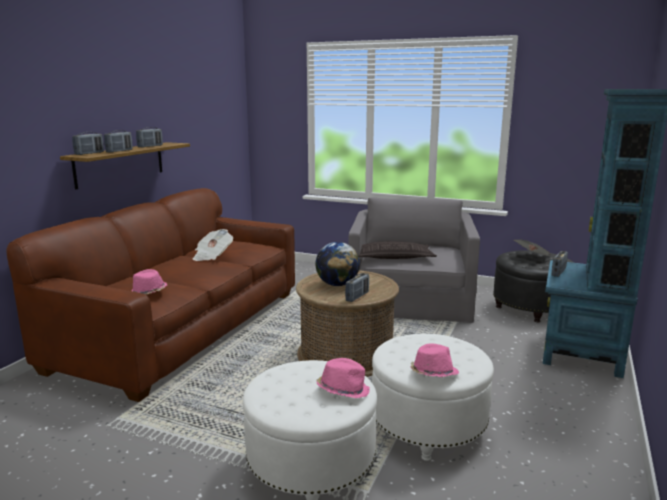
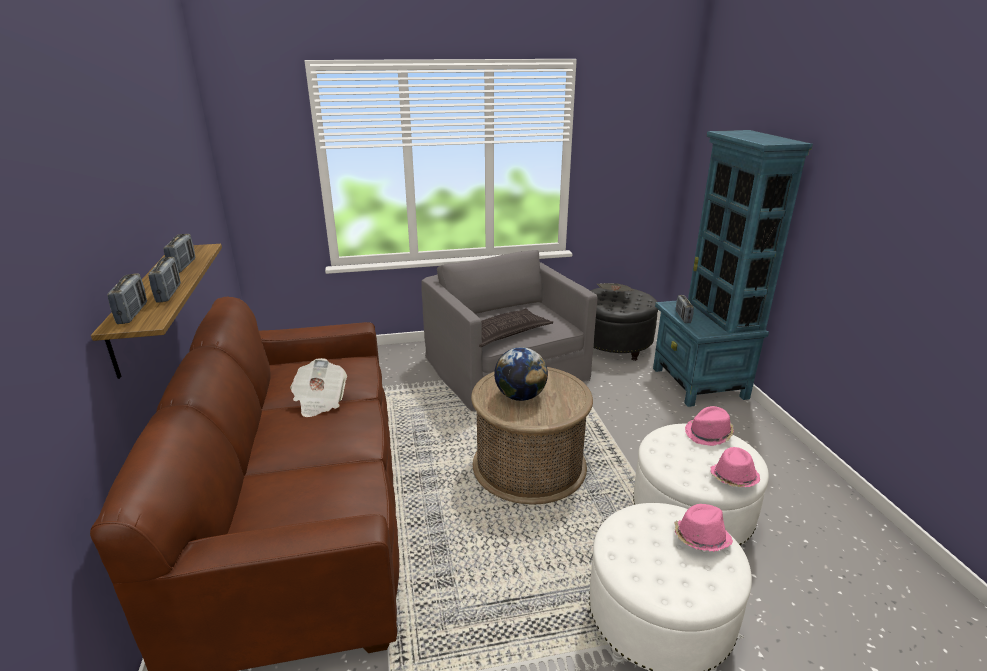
camera: 35 degrees left, 10 degrees up
pink hat [131,269,167,295] -> pink hat moved to [685,406,734,446]
radio [345,273,369,302] -> none

